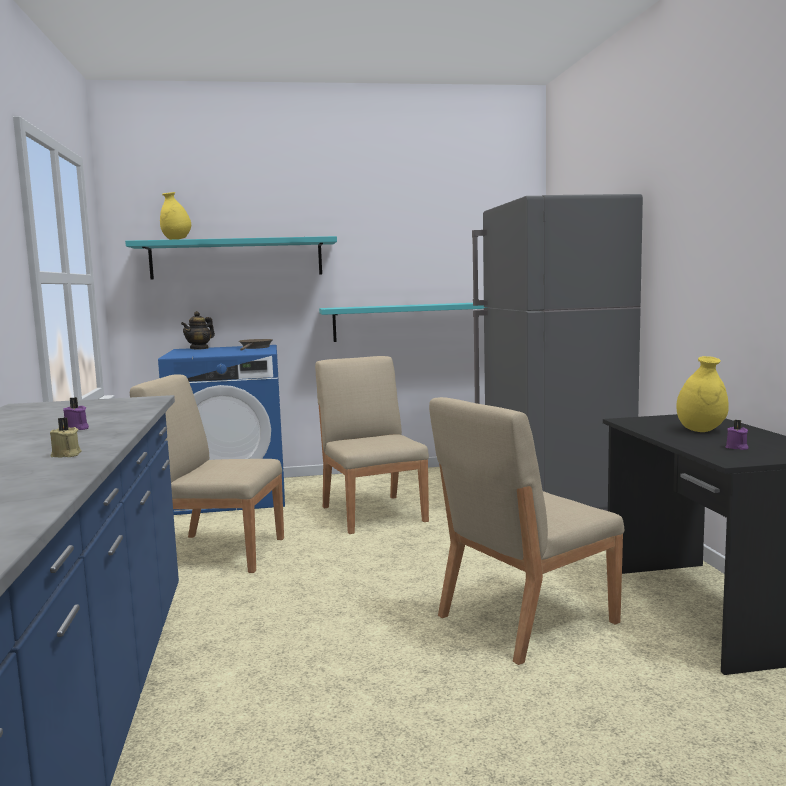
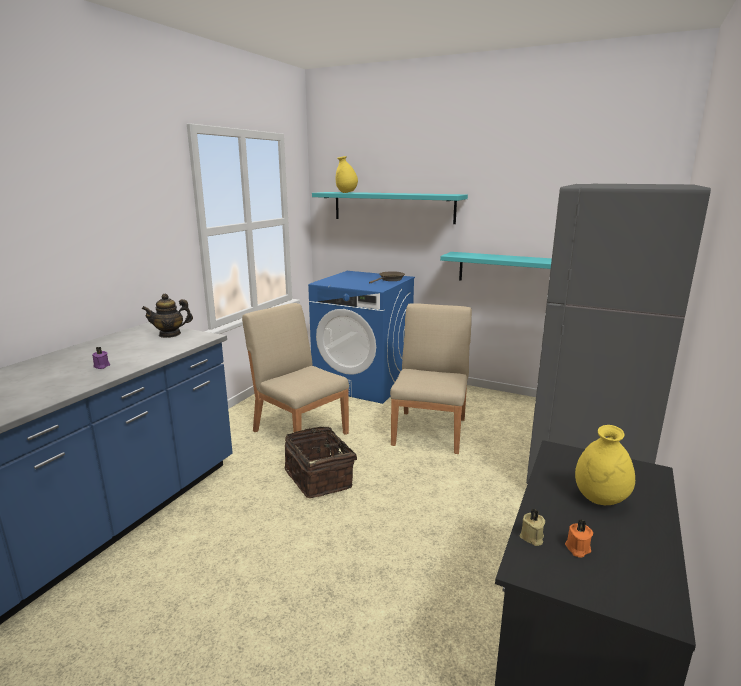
camera: 35 degrees right, 10 degrees up
beige candle [50,417,82,457] -> beige candle moved to [520,509,545,546]
teapot [181,311,215,349] -> teapot moved to [142,294,193,338]
beige chair [429,397,624,665] -> none
purple candle [726,420,748,450] -> orange candle [565,519,593,558]
none -> basket [284,427,357,498]

